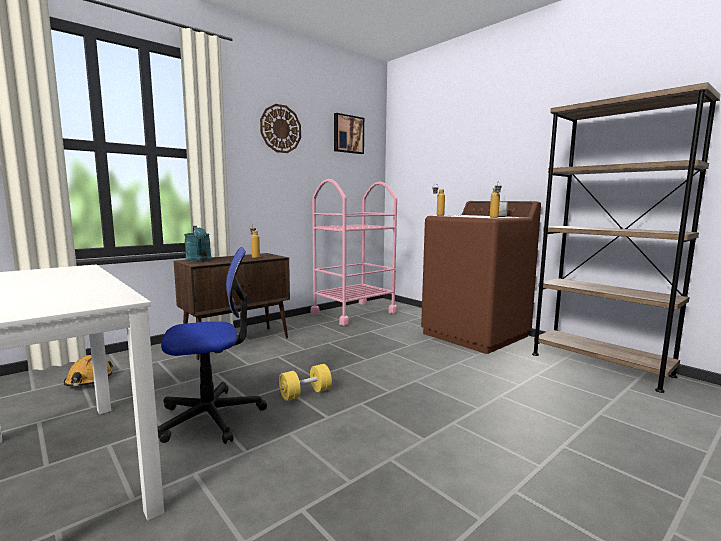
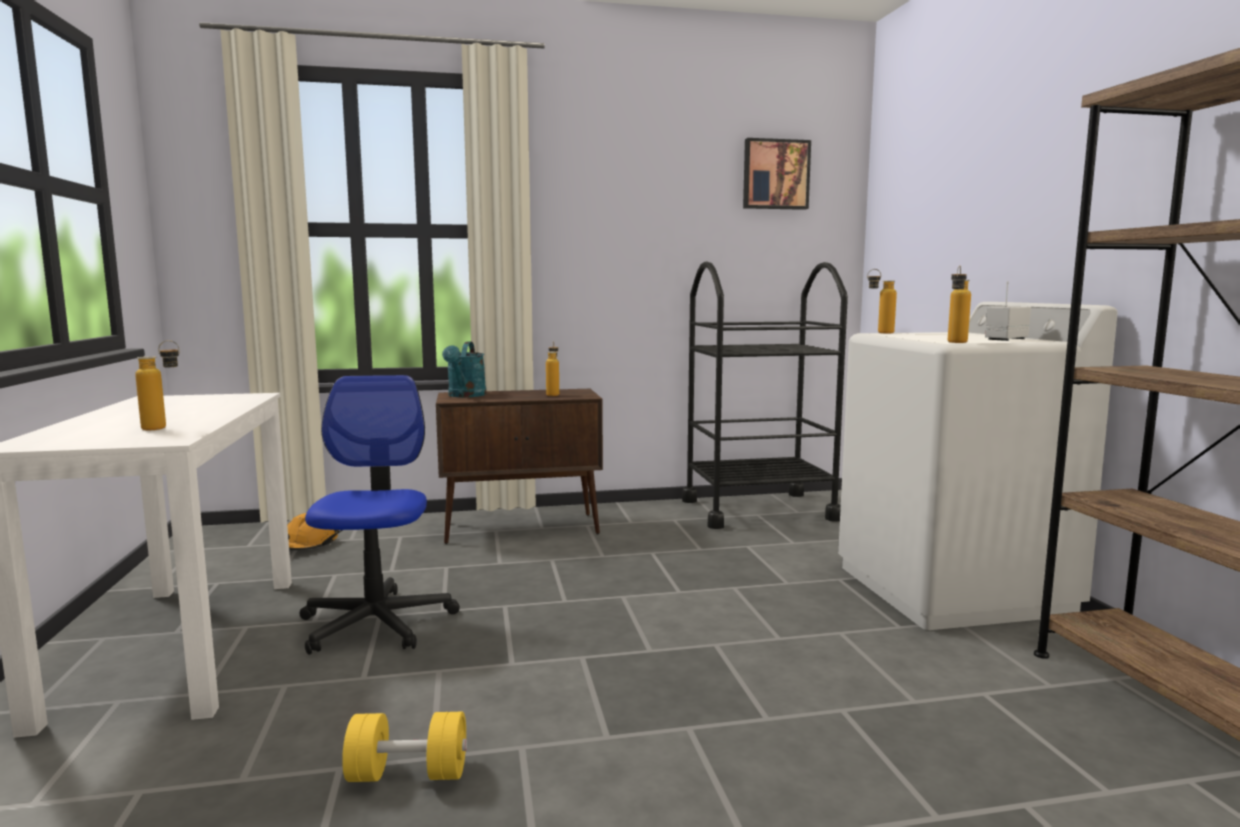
camera: 30 degrees right, 0 degrees up
office chair [158,247,267,444] -> office chair turned 105 degrees counterclockwise [299,375,460,655]
wall clock [260,104,301,153] -> none
yellow dumbbell [279,364,332,401] -> yellow dumbbell moved to [342,712,467,782]
pink cart [311,179,398,326] -> black cart [682,261,848,529]
brown washing machine [421,201,541,354] -> white washing machine [838,302,1118,630]
none -> bottle [135,340,180,430]

